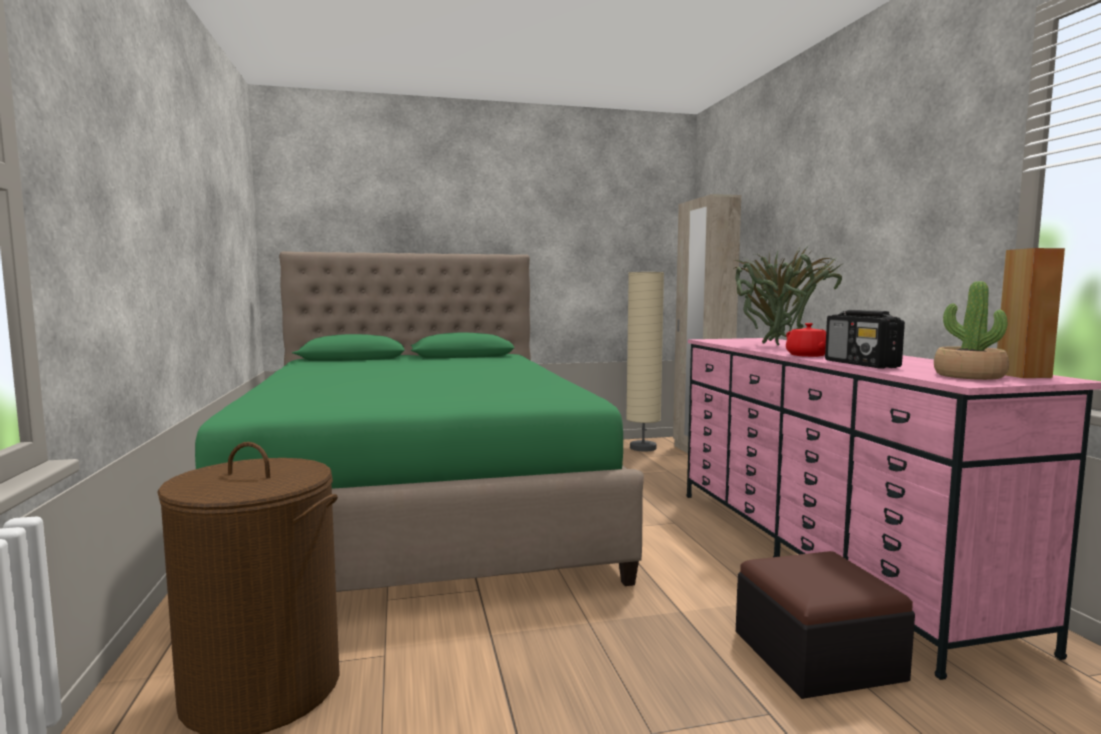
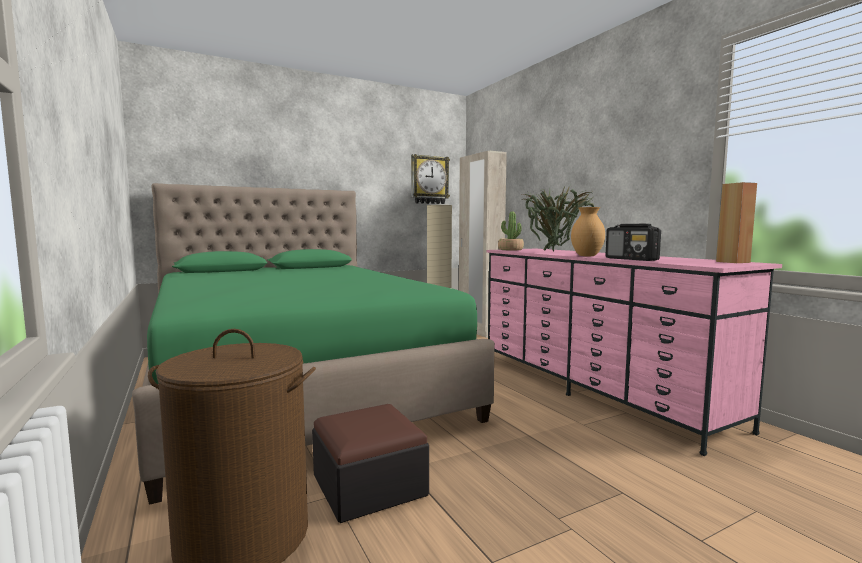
camera: 15 degrees left, 0 degrees up
ottoman [736,551,915,699] -> ottoman moved to [312,404,429,523]
red teapot [786,323,826,357] -> brown vase [571,207,605,256]
potted plant [934,281,1009,380] -> potted plant moved to [498,211,524,250]
none -> wall clock [411,154,450,204]

